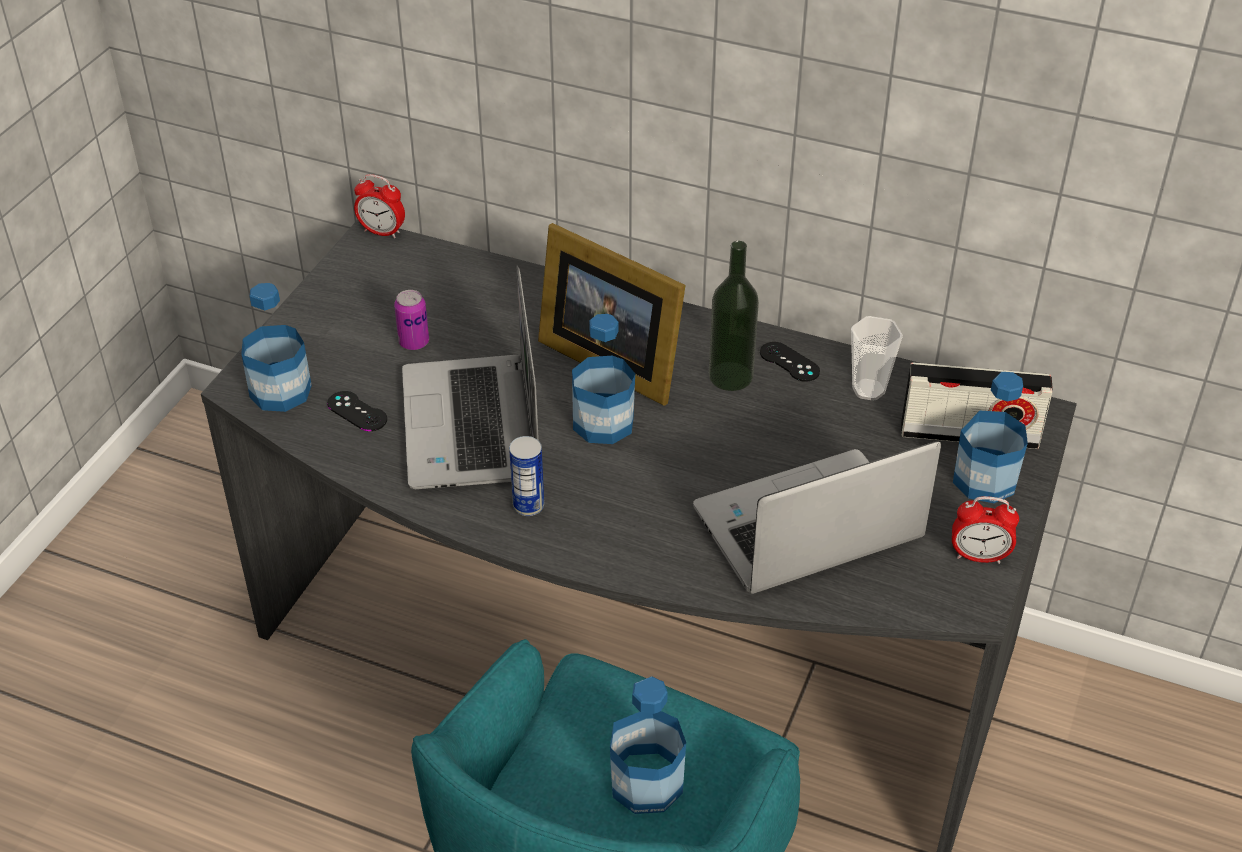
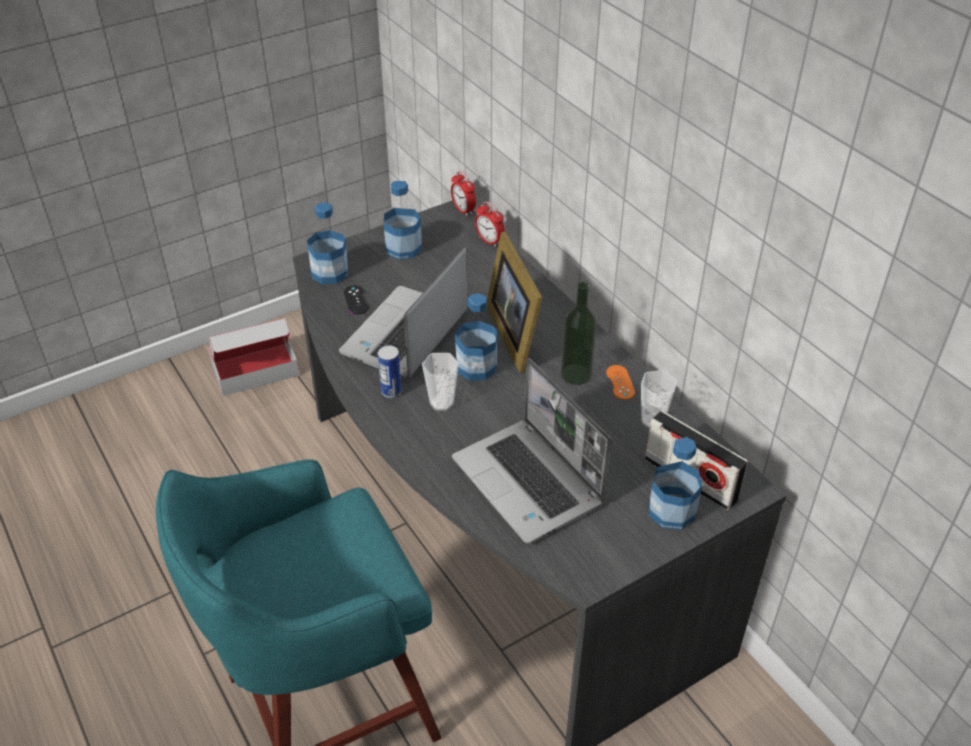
camera: 35 degrees right, 0 degrees up
can [394,290,429,350] -> none
bottle [610,676,686,814] -> bottle moved to [384,180,422,260]
laptop [693,441,941,594] -> laptop turned 135 degrees counterclockwise [452,358,612,544]
black game controller [760,342,820,382] -> orange game controller [606,365,635,400]
alarm clock [952,496,1019,564] -> alarm clock moved to [475,201,505,247]
none -> cardboard box [208,318,300,396]
none -> cup [422,353,459,411]

